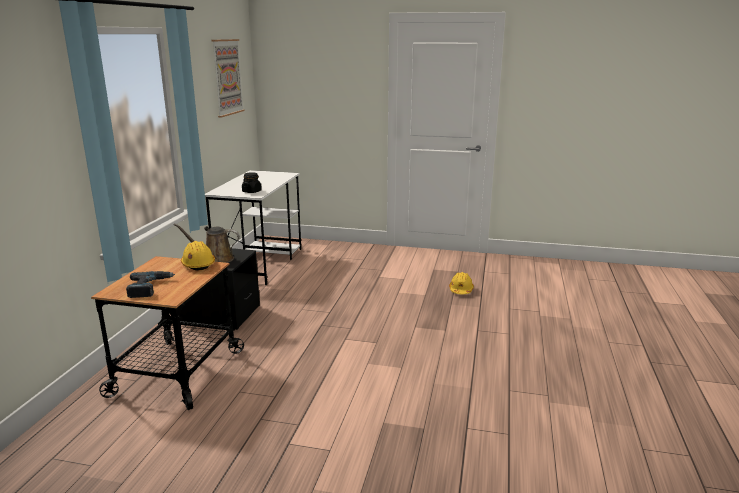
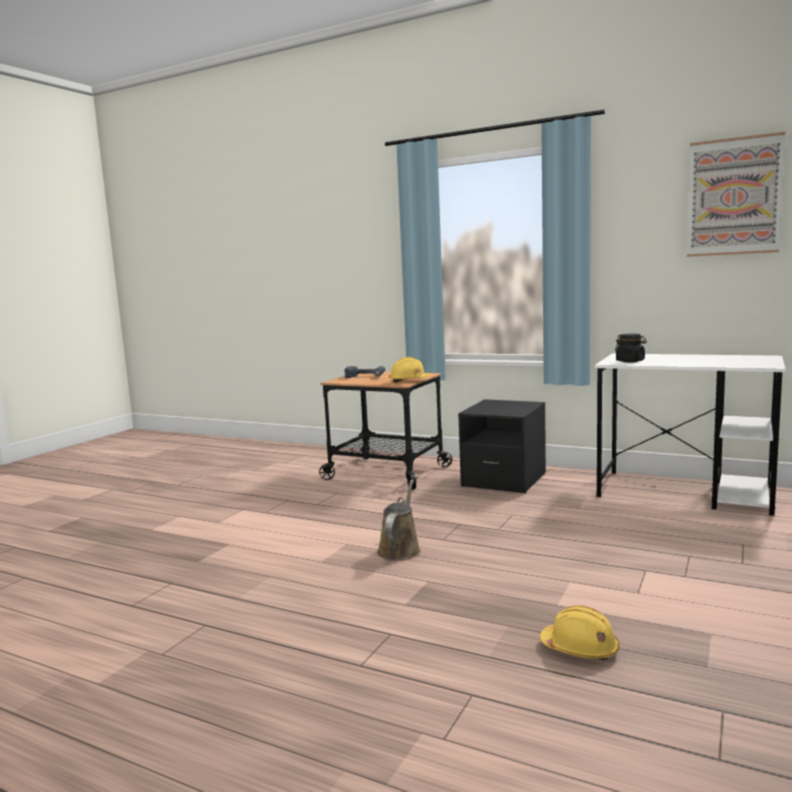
camera: 105 degrees right, 10 degrees down
brown watering can [173,223,240,263] -> brown watering can moved to [377,479,421,561]

